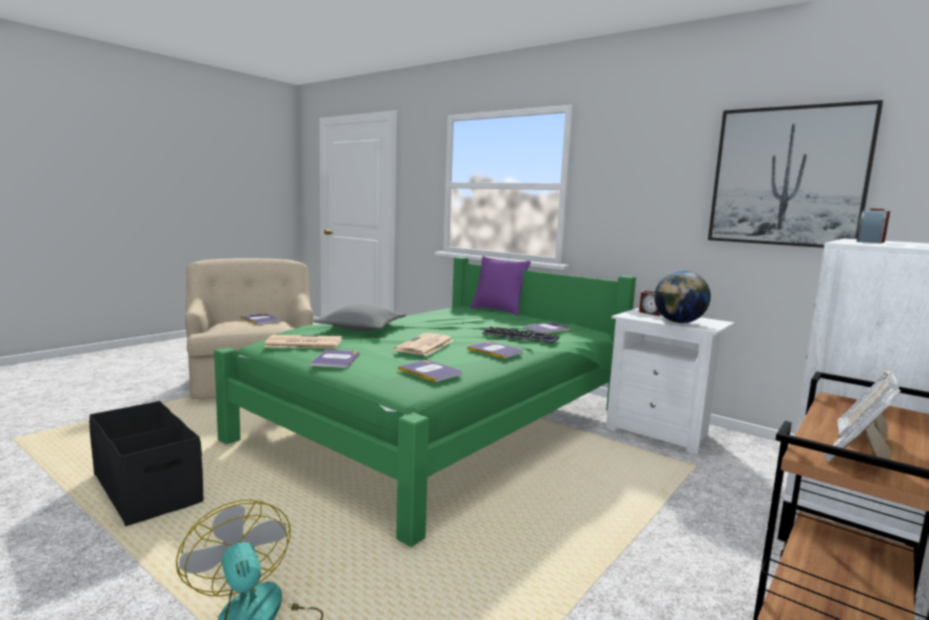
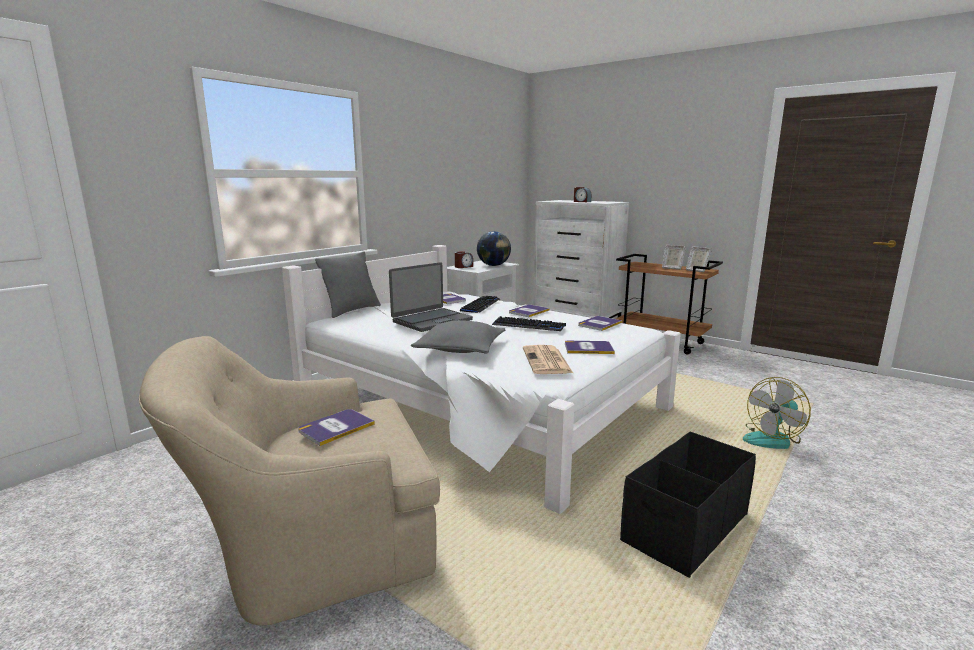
camera: 90 degrees left, 5 degrees up
green bed [214,257,636,547] -> white bed [282,245,681,514]
newspaper [394,333,454,356] -> keyboard [492,316,566,331]
purple pillow [470,256,531,315] -> grey pillow [315,251,381,318]
picture [708,100,883,248] -> none
none -> laptop [389,262,473,332]

